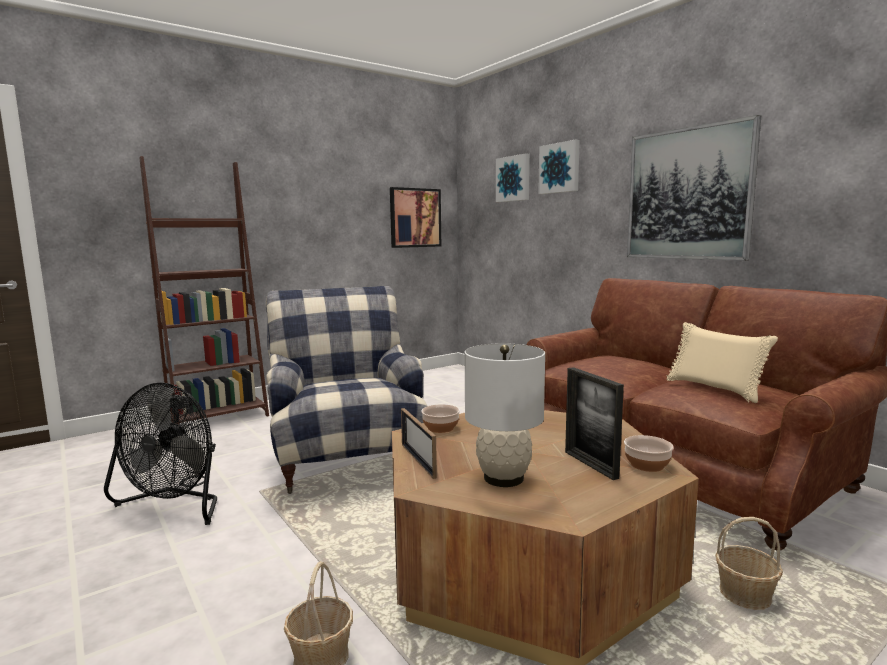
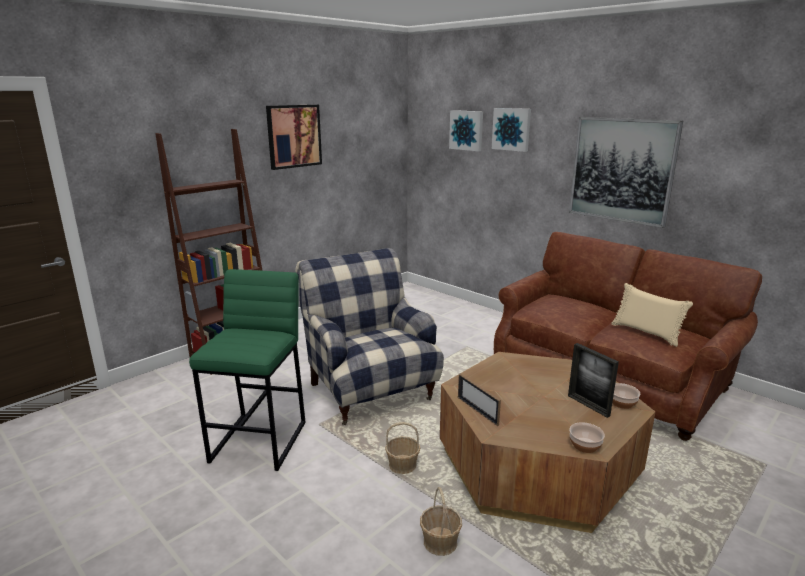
camera: 10 degrees left, 10 degrees up
black fan [104,383,217,525] -> green stool [189,269,306,471]
picture [390,187,441,248] -> picture moved to [266,104,322,170]
bowl [421,404,460,433] -> bowl moved to [570,422,605,453]
white table lamp [465,343,545,487] -> none
basket [715,517,783,610] -> basket moved to [385,422,420,474]

